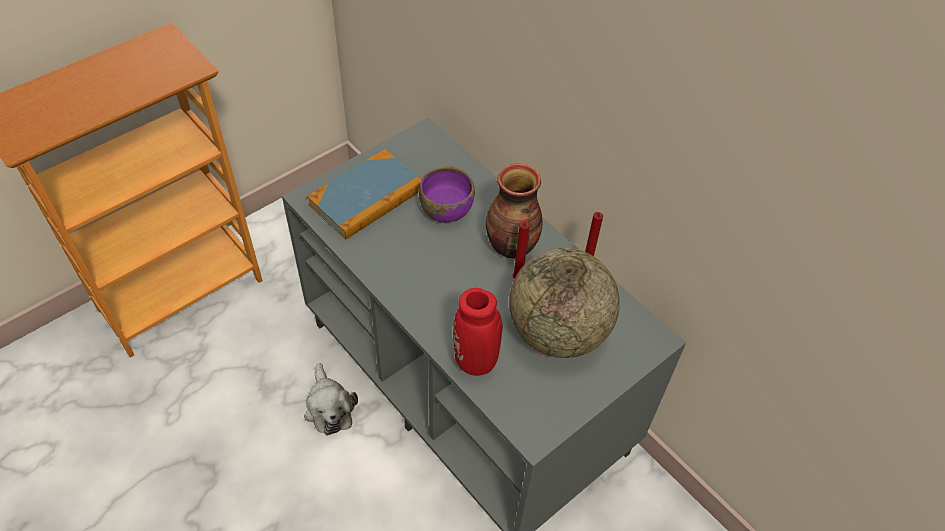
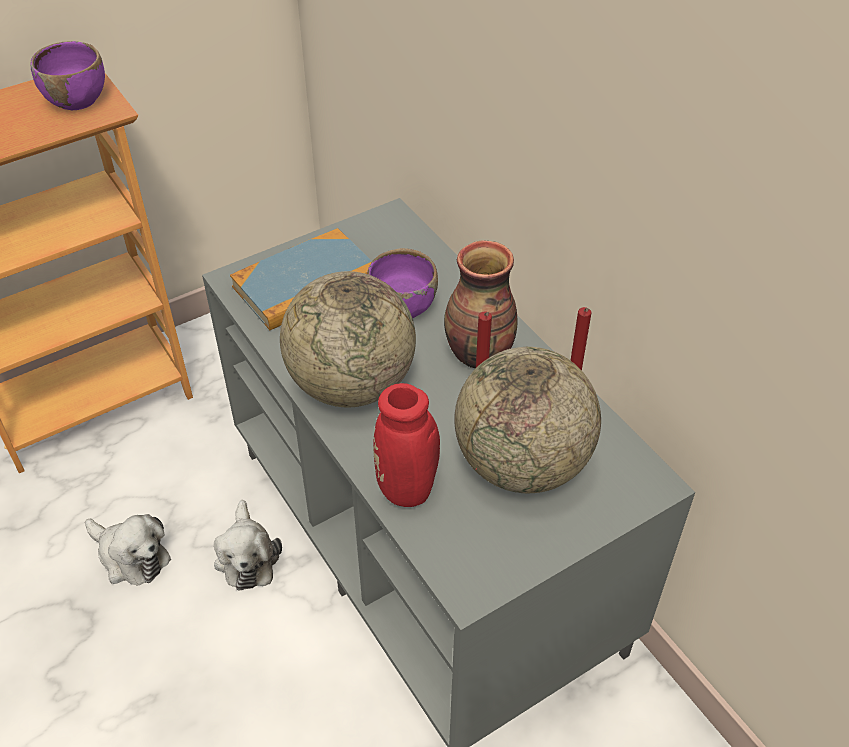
camera: 10 degrees right, 5 degrees down
none -> purple bowl [31,41,105,110]
none -> plush toy [85,514,171,586]
none -> globe [280,271,416,408]

